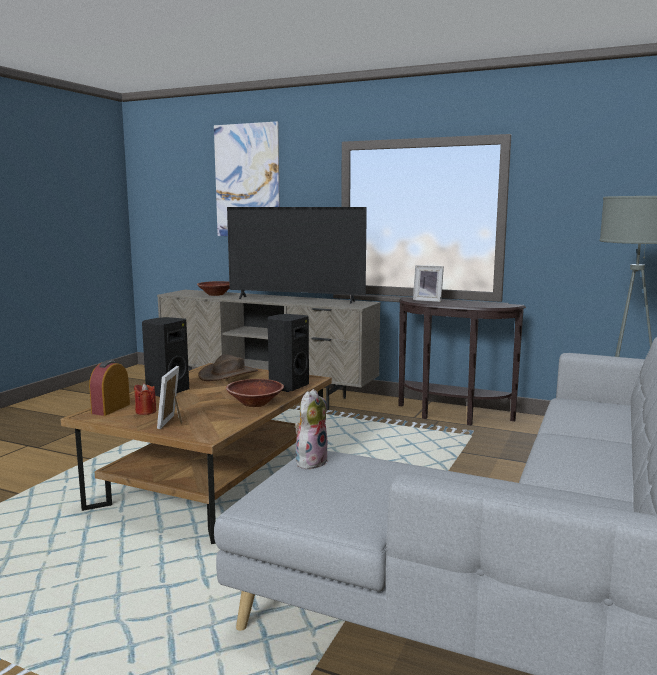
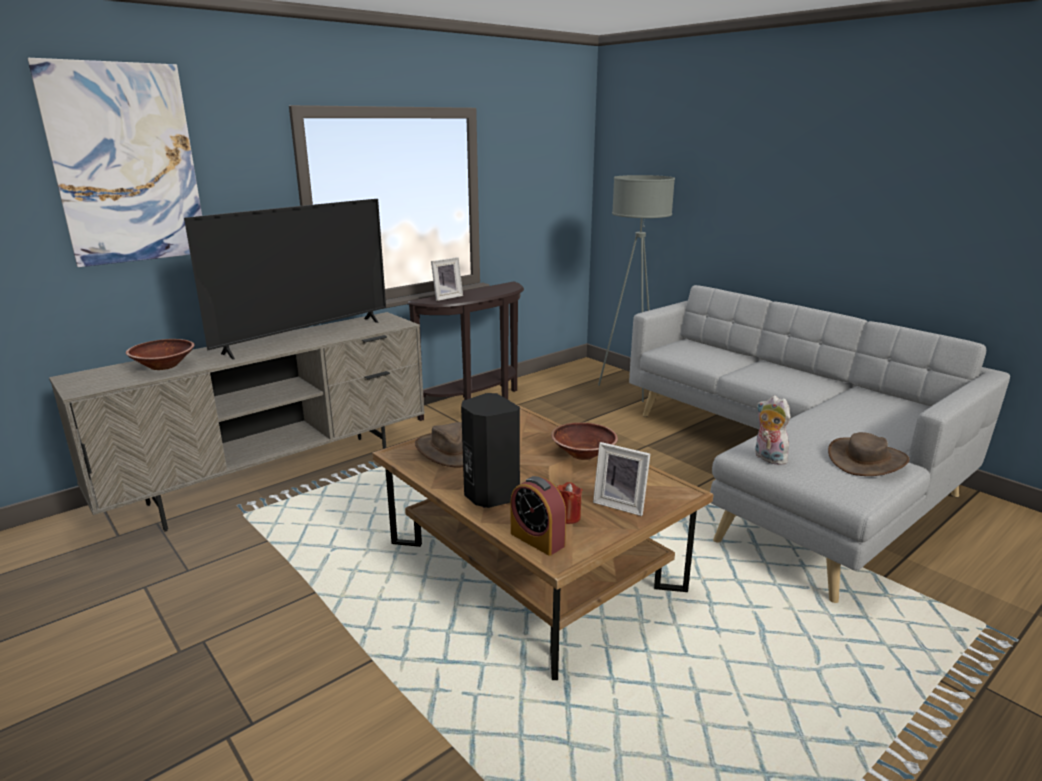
camera: 65 degrees left, 10 degrees up
black speaker [268,314,309,392] -> none
none -> brown hat [828,432,909,476]

